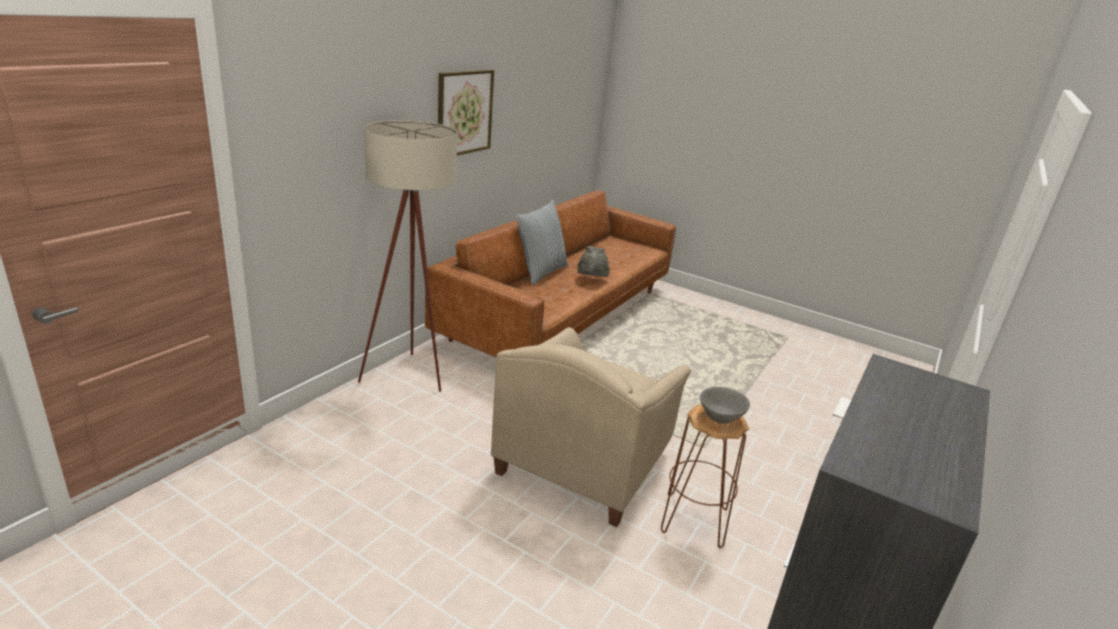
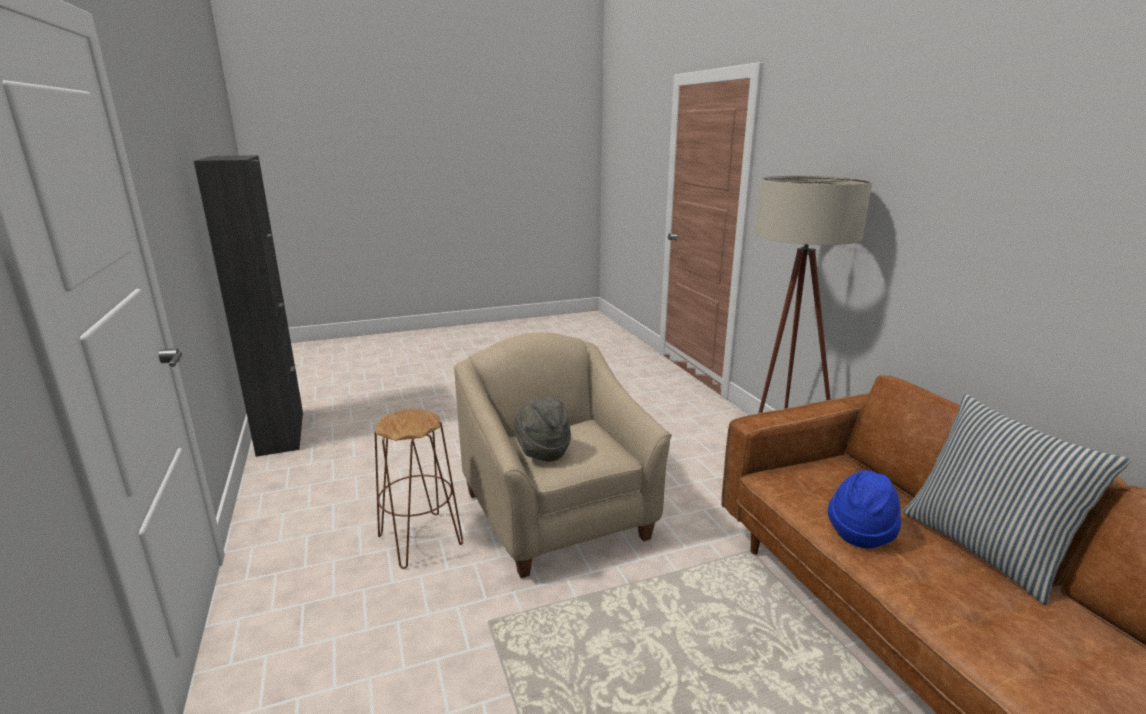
camera: 130 degrees right, 5 degrees down
picture [438,70,494,156] -> none
grey hat [578,246,610,277] -> grey hat moved to [514,397,571,461]
grey bowl [700,387,750,424] -> none
none -> blue hat [828,470,901,548]

